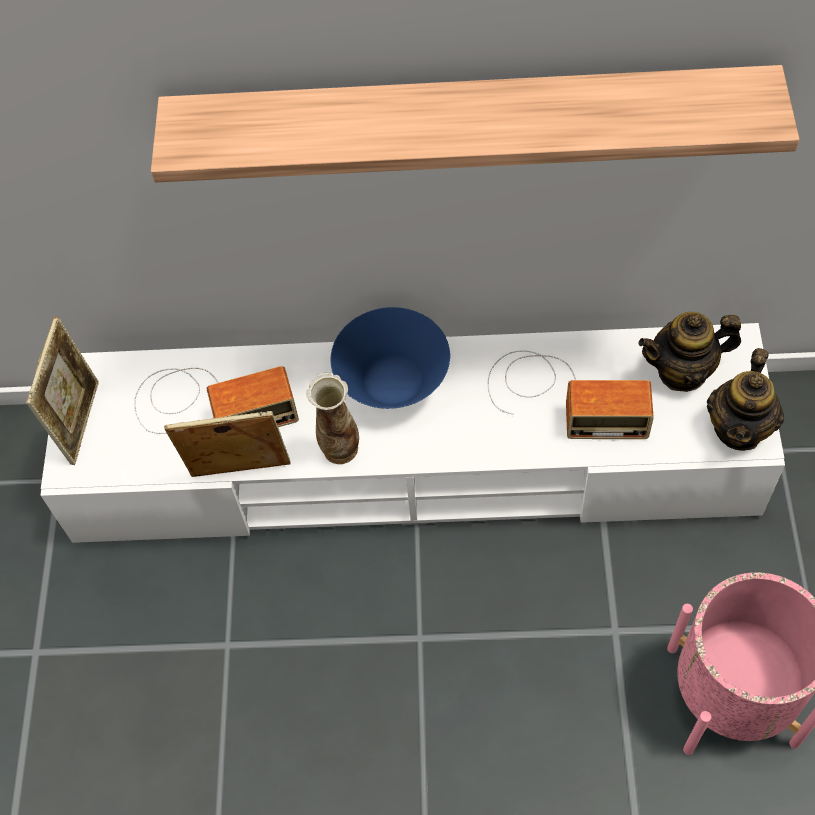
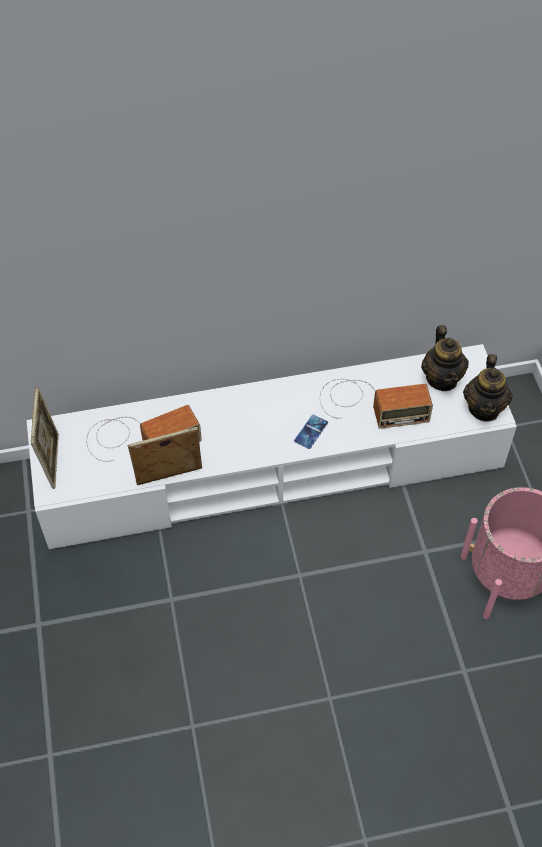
camera: 15 degrees left, 5 degrees down
shelf [151,65,799,182] -> none
vase [307,373,359,464] -> none
blue bowl [331,307,450,409] -> none
teapot [639,312,741,392] -> teapot turned 75 degrees counterclockwise [421,325,469,391]
none -> phone [294,415,328,449]

